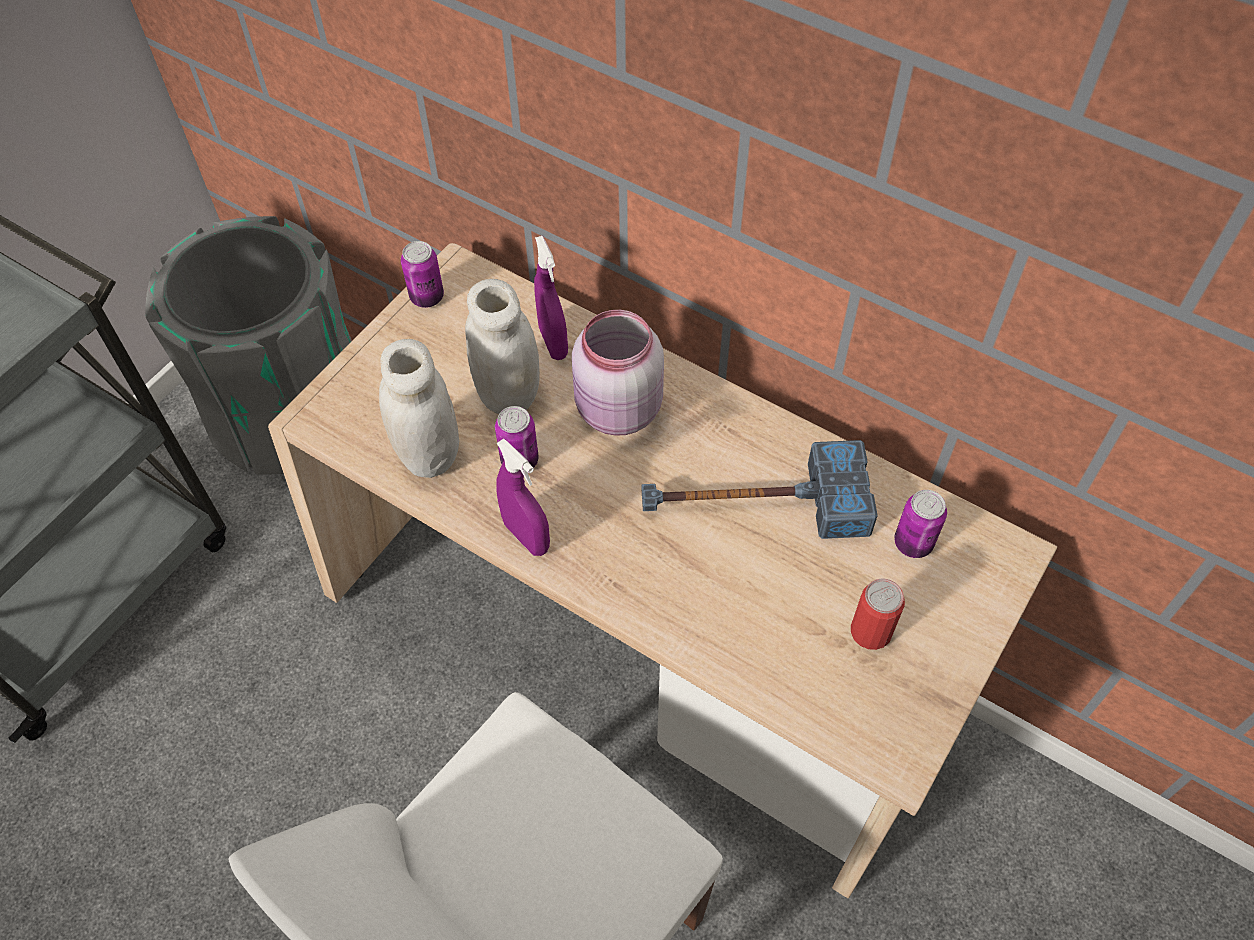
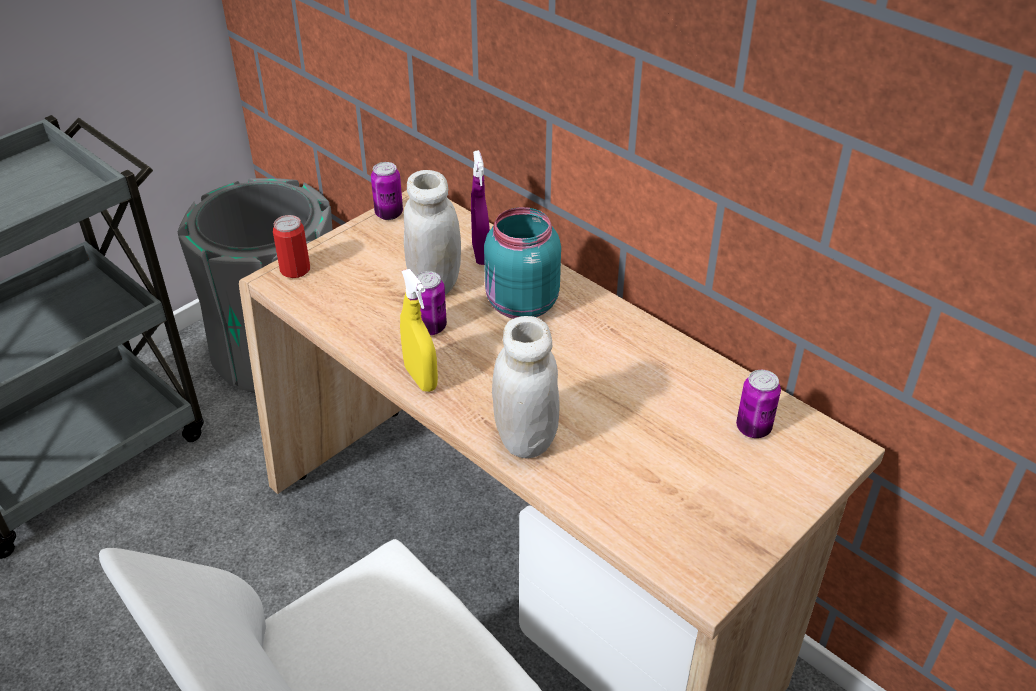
camera: 10 degrees right, 15 degrees down
white jar [379,339,459,478] -> white jar moved to [492,316,560,459]
purple spray bottle [496,438,550,556] -> yellow spray bottle [400,269,438,392]
pink jar [572,310,664,436] -> turquoise jar [484,207,561,319]
hammer [642,440,878,539] -> none
can [851,579,905,650] -> can moved to [273,215,310,278]

